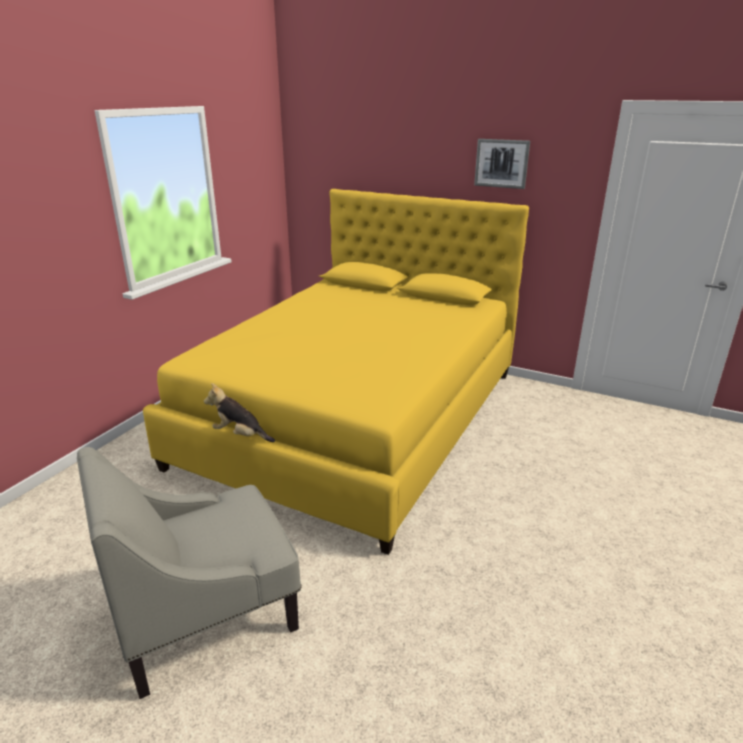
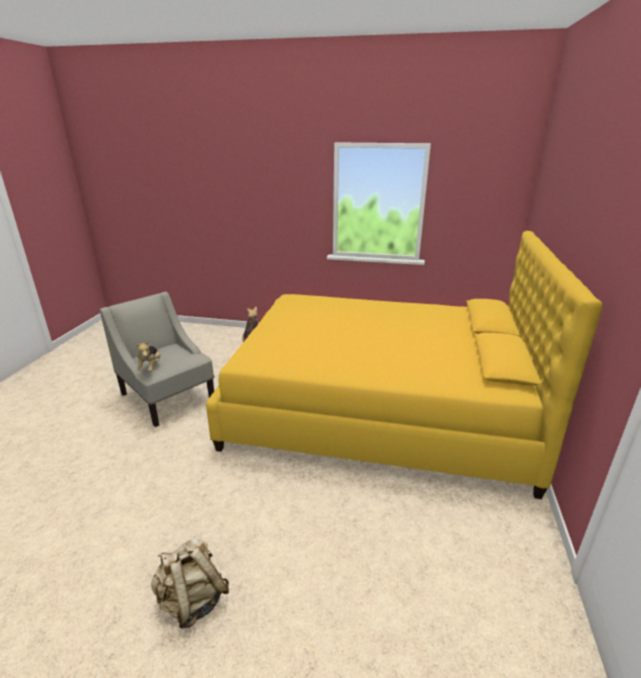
camera: 75 degrees right, 0 degrees up
picture [474,139,530,189] -> none
none -> plush toy [136,341,161,372]
none -> beige backpack [151,537,229,629]

